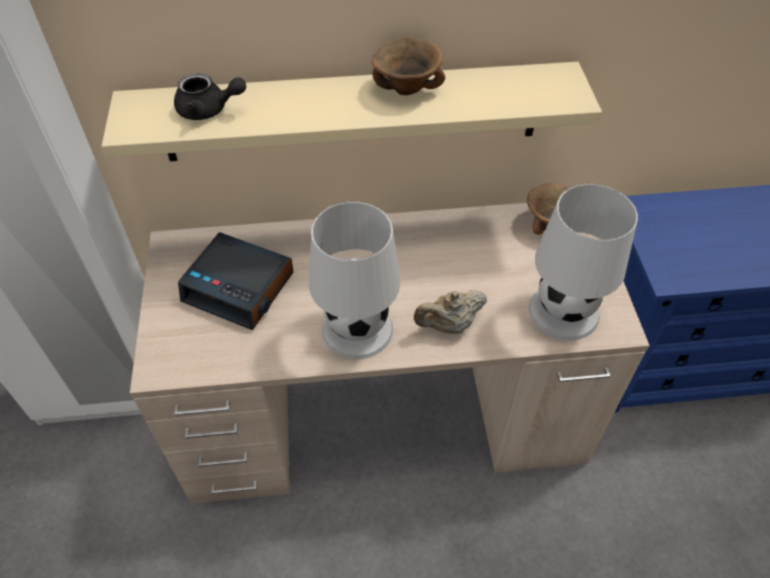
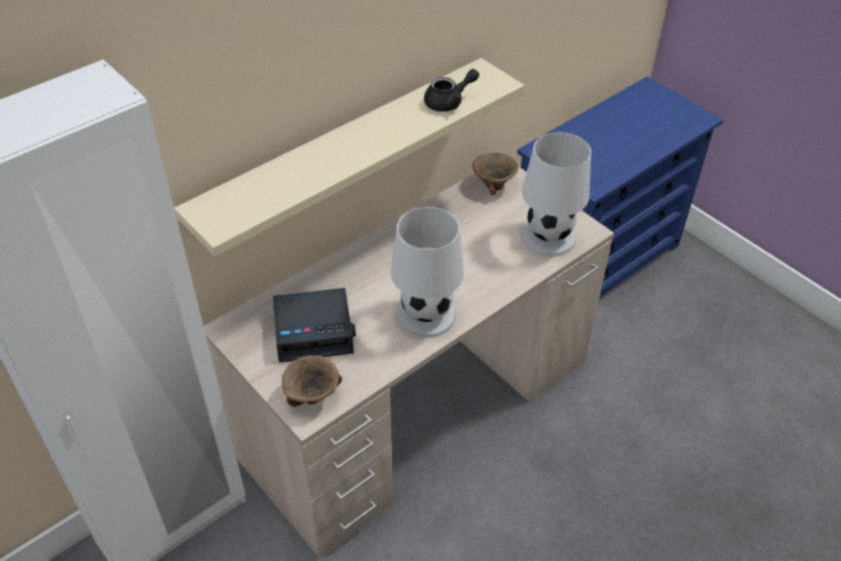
camera: 35 degrees left, 5 degrees down
black teapot [174,73,246,120] -> black teapot moved to [424,69,479,111]
brown bowl [372,37,445,95] -> brown bowl moved to [282,355,342,407]
beige teapot [414,290,487,334] -> none

